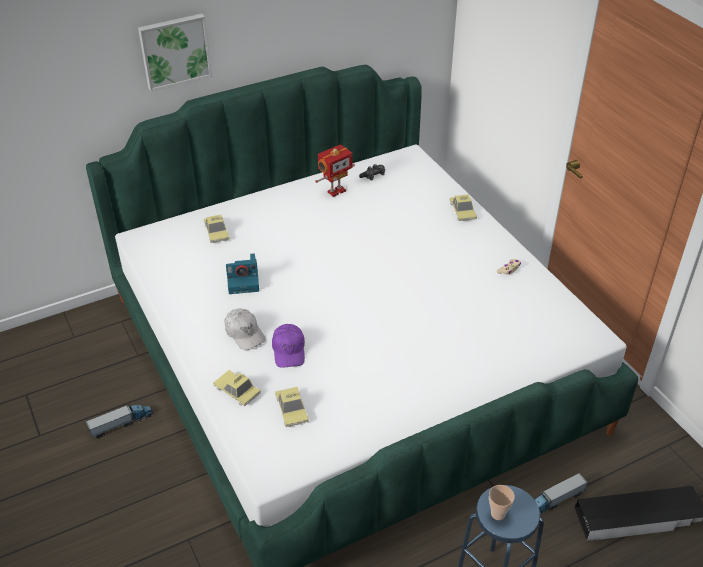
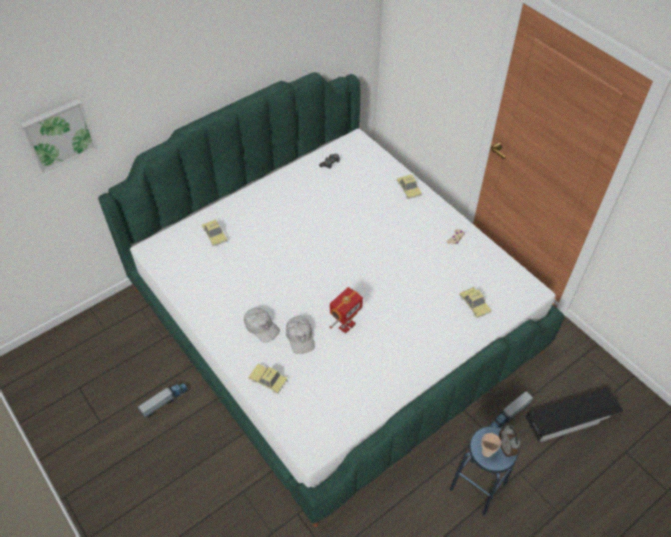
camera: 10 degrees left, 10 degrees up
picture [138,14,212,91] -> picture moved to [20,99,97,173]
camera [226,254,259,294] -> none
purple cap [272,324,305,368] -> white cap [286,316,315,354]
toy car [275,387,309,427] -> toy car moved to [459,287,492,318]
toy robot [315,144,355,197] -> toy robot moved to [329,287,363,334]
none -> alarm clock [499,425,521,457]

